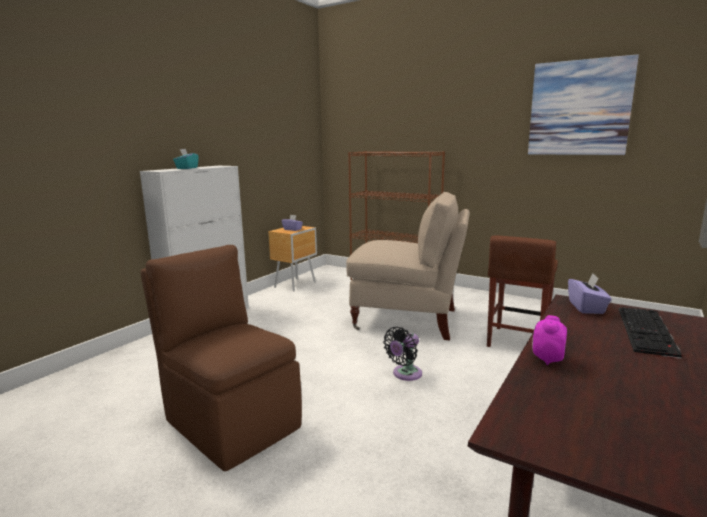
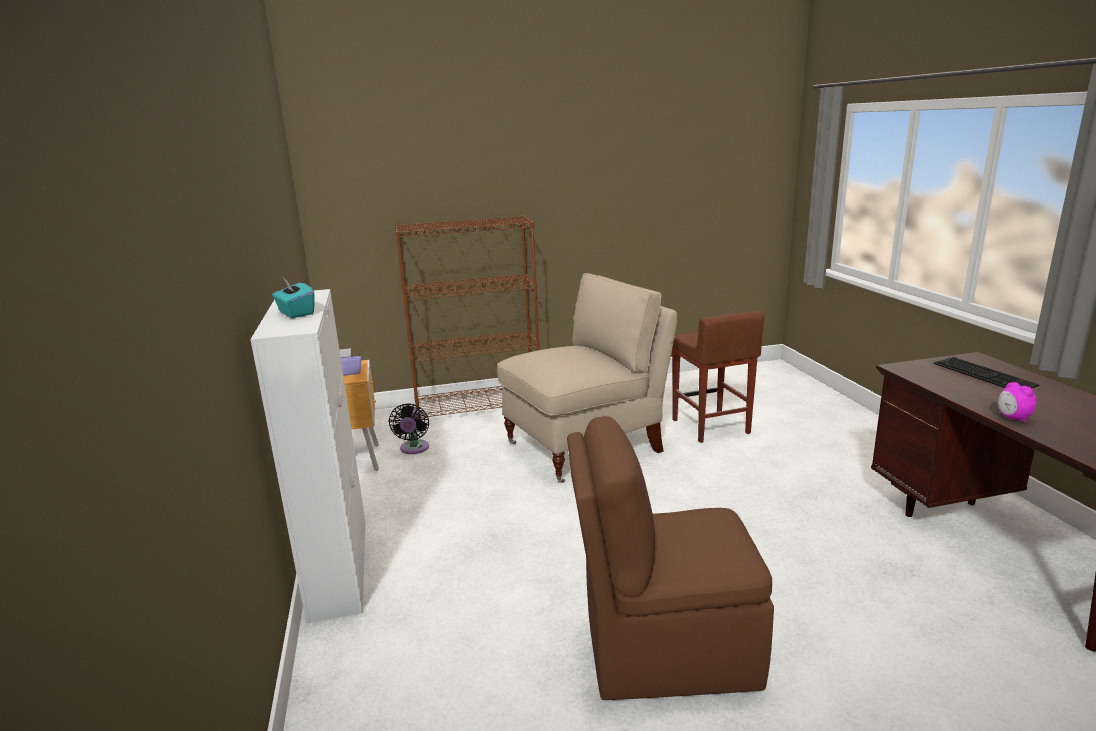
camera: 45 degrees left, 5 degrees up
black fan [383,327,422,381] -> black fan moved to [389,403,429,454]
picture [528,54,639,155] -> none
purple tissue box [568,274,612,314] -> none

